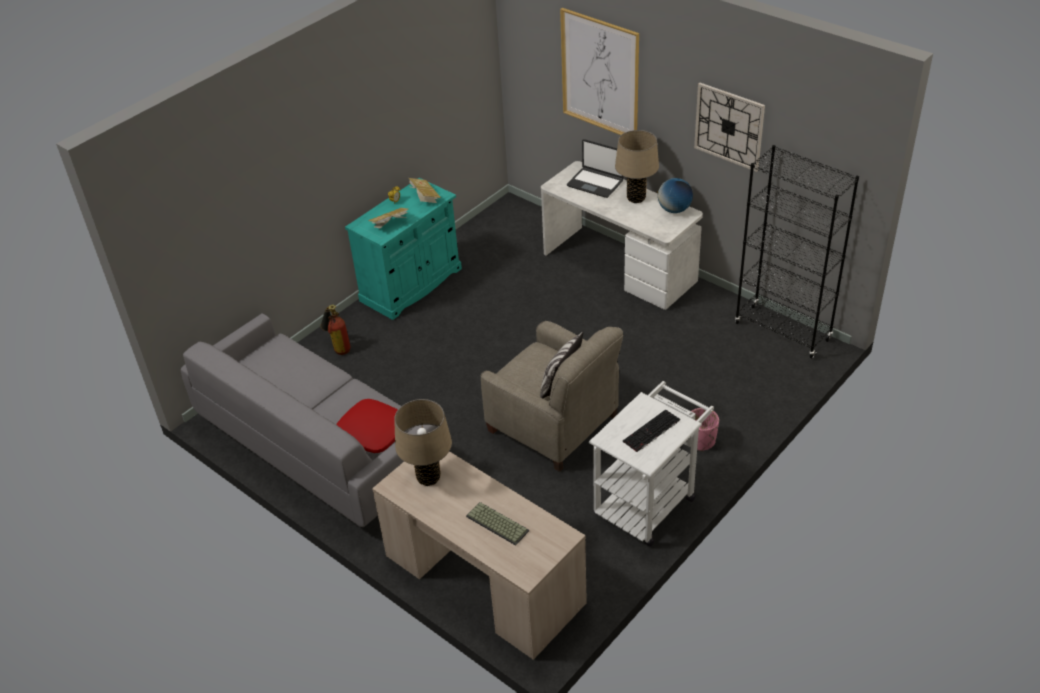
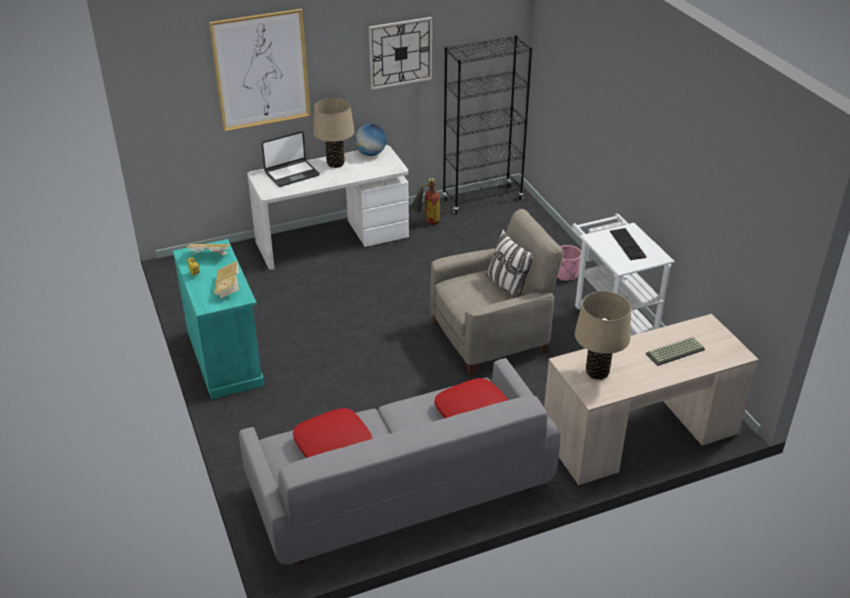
camera: 65 degrees left, 5 degrees down
fire extinguisher [320,304,351,355] -> fire extinguisher moved to [410,178,440,225]
none -> red pillow [293,408,372,458]

